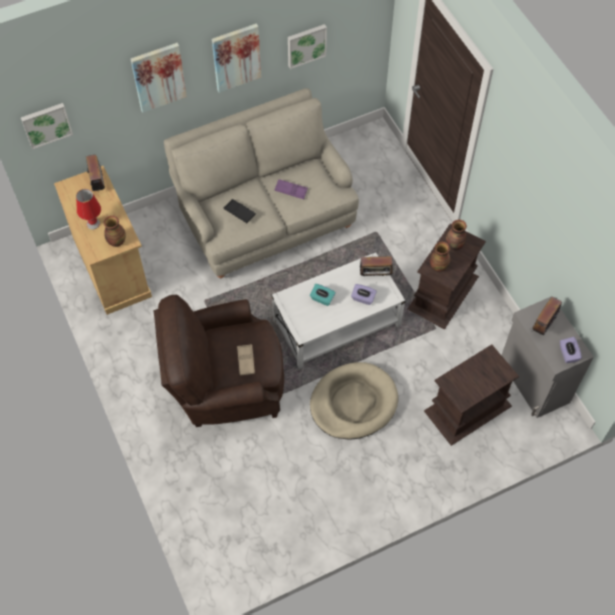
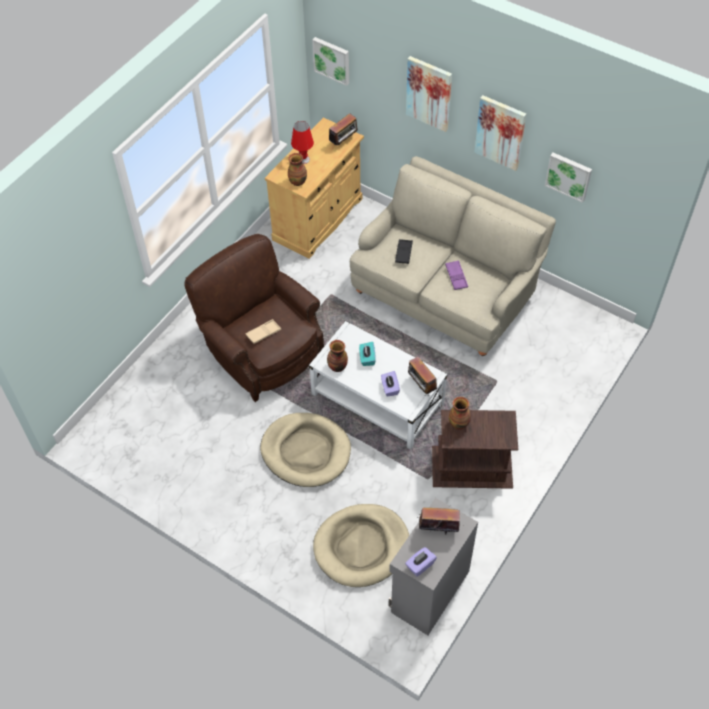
camera: 60 degrees right, 5 degrees down
brown side table [424,344,519,446] -> beige dog bed [313,504,409,587]
vase [446,219,467,251] -> vase moved to [327,340,348,372]

